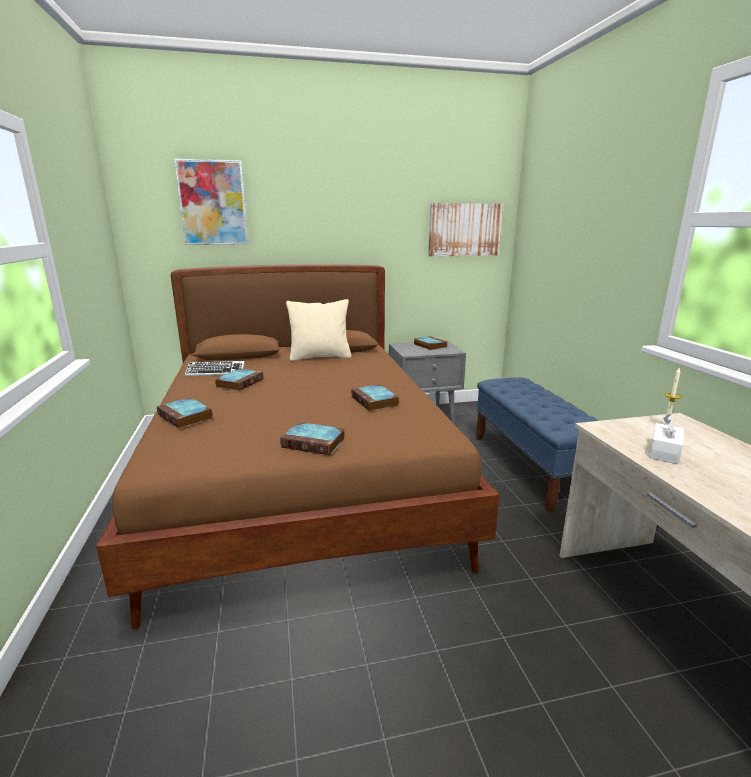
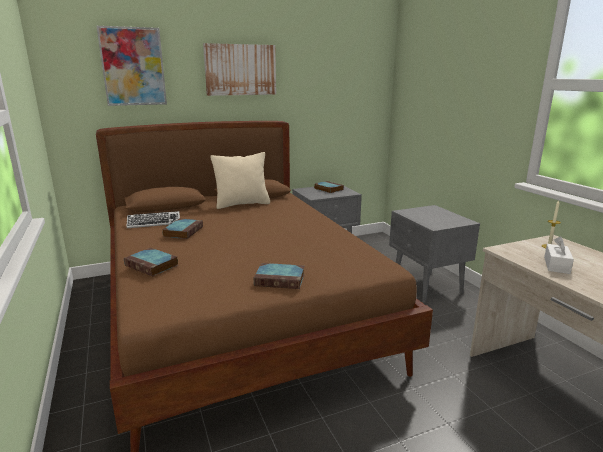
camera: 10 degrees left, 0 degrees up
book [351,384,399,411] -> none
picture [429,203,503,257] -> picture moved to [203,43,276,96]
blue bench [476,377,599,512] -> grey nightstand [389,205,480,303]

